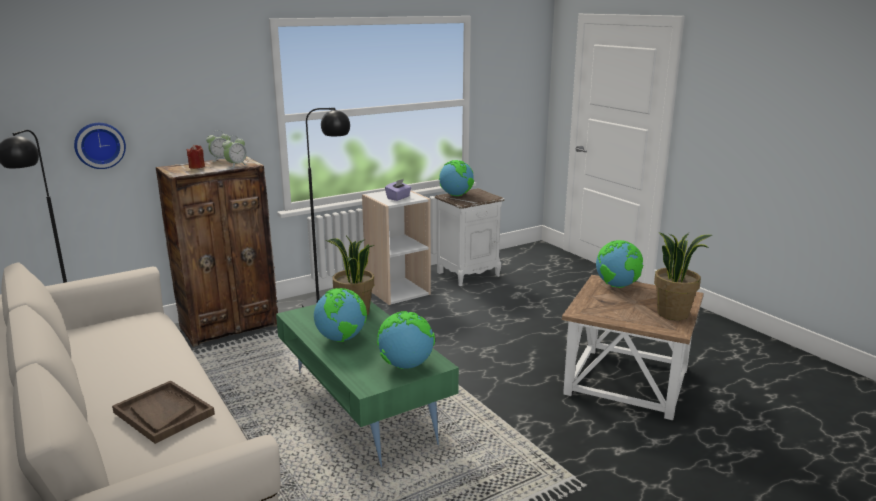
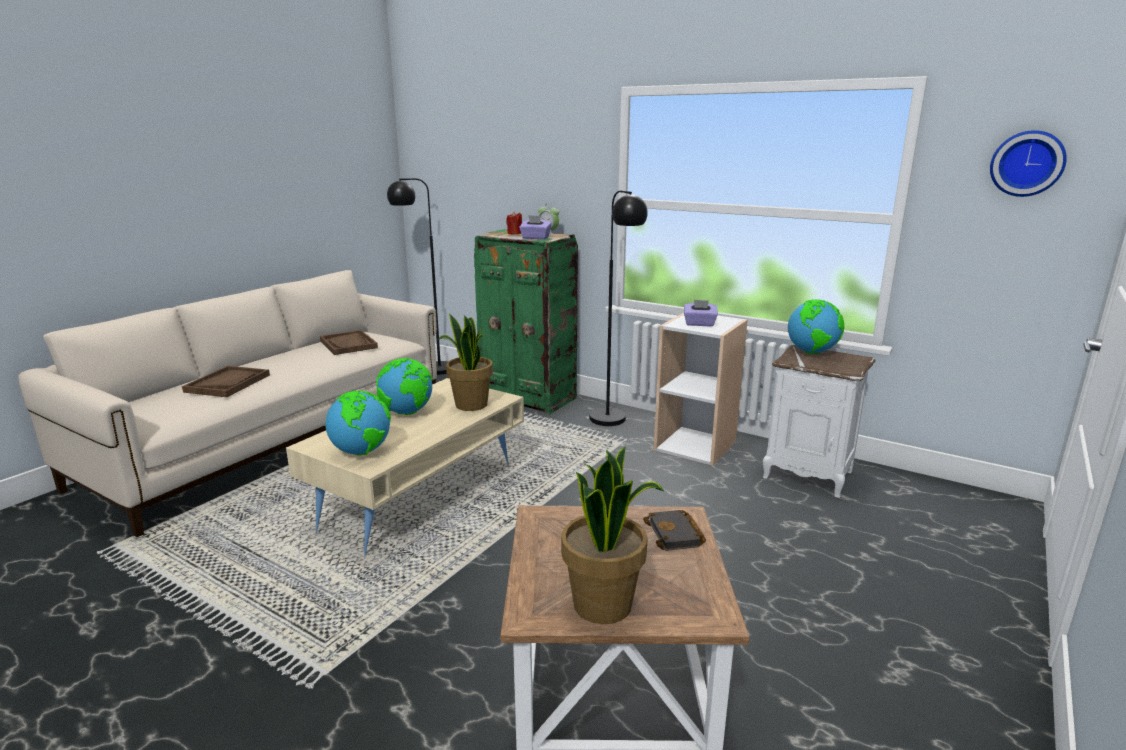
camera: 65 degrees right, 0 degrees up
wall clock [74,123,126,169] -> wall clock moved to [990,130,1067,197]
brown cabinet [156,156,278,347] -> green cabinet [474,229,578,415]
alarm clock [222,135,248,168] -> purple tissue box [519,215,552,239]
green coffee table [276,302,459,467] -> beige coffee table [286,378,524,556]
globe [596,240,643,288] -> black book [643,510,706,551]
none -> brown tray [320,330,378,355]

